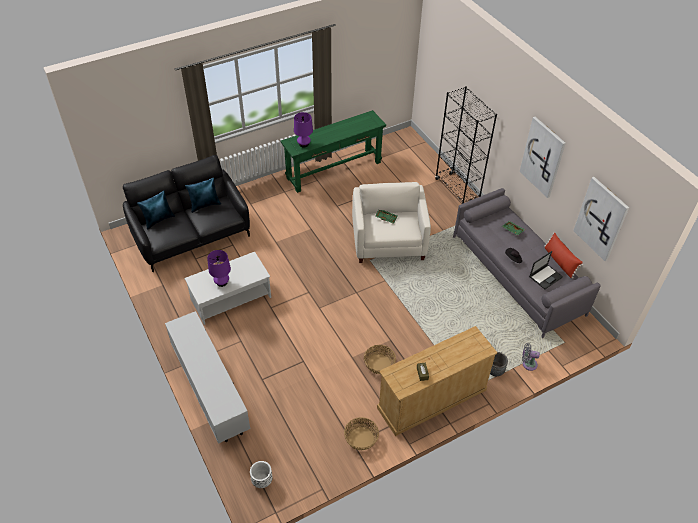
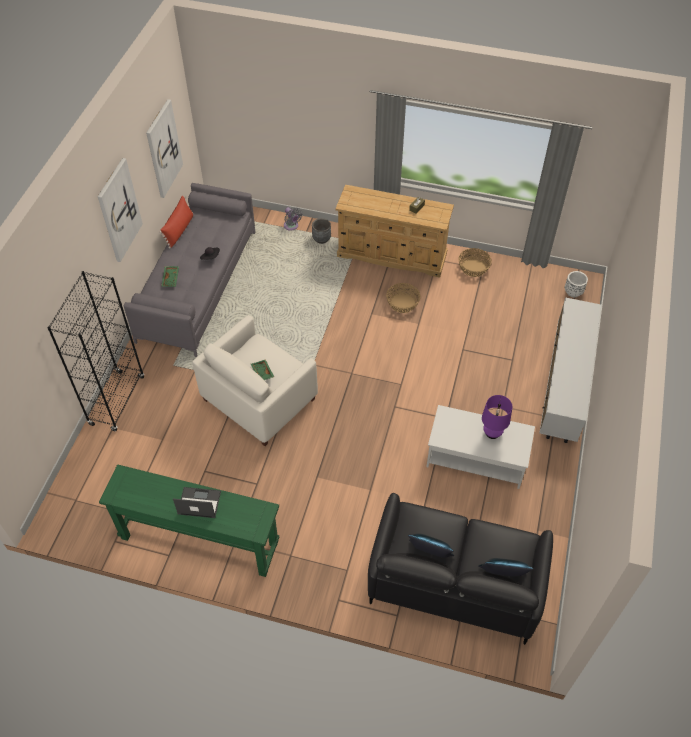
camera: 135 degrees left, 5 degrees up
purple table lamp [294,112,313,147] -> none
laptop [529,251,563,289] -> laptop moved to [173,487,221,518]

